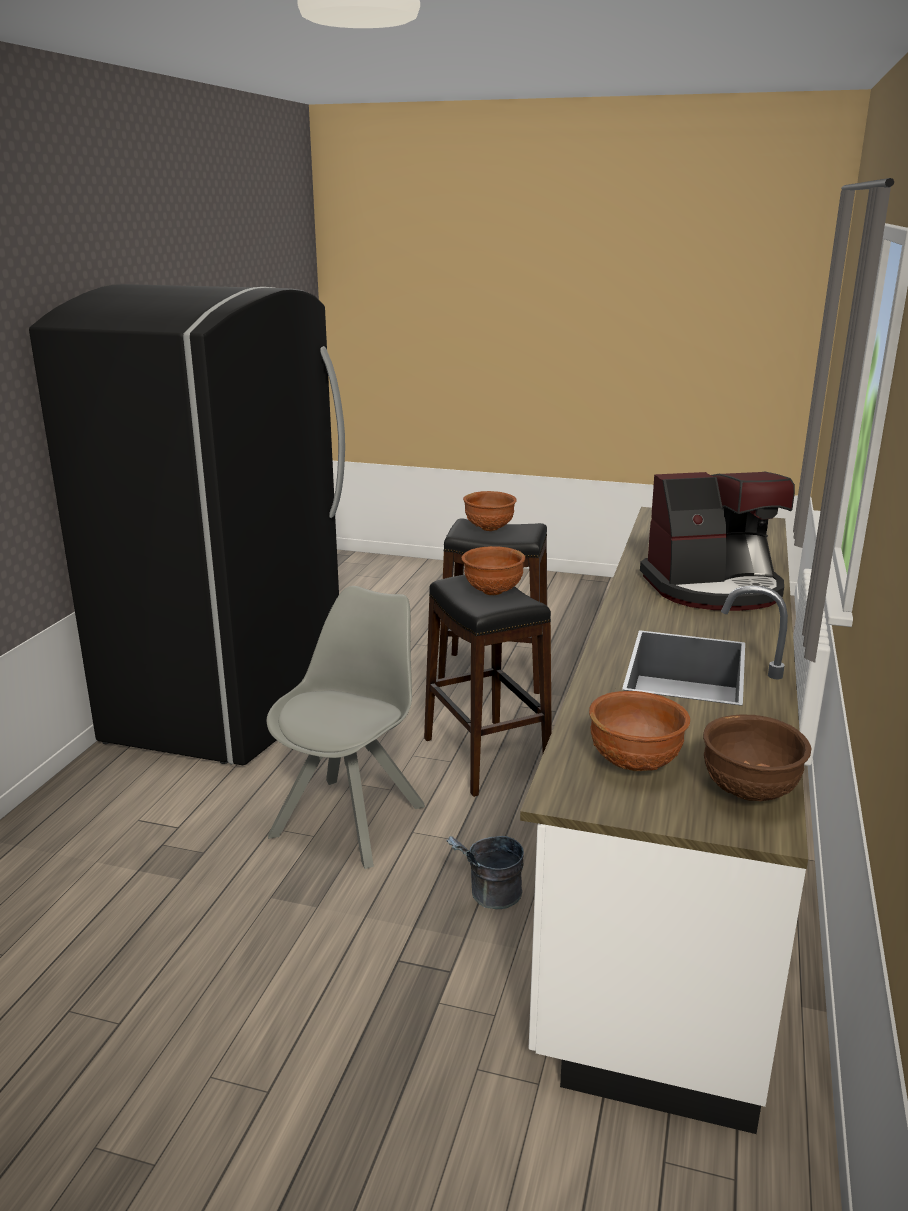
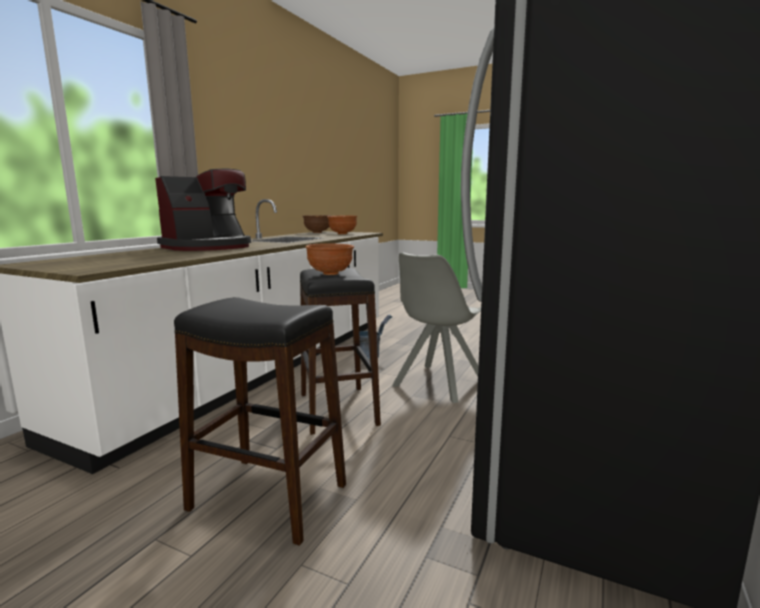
camera: 170 degrees left, 10 degrees down
brown bowl [463,491,517,531] -> none
coffee machine [640,472,795,611] -> coffee machine turned 135 degrees clockwise [155,169,251,251]

